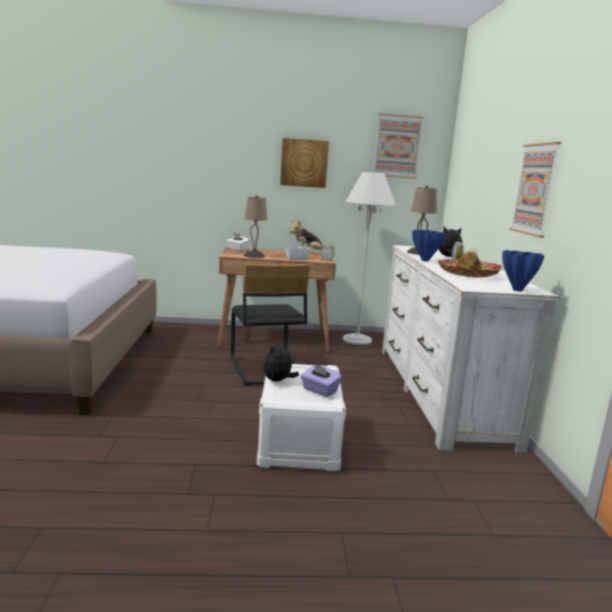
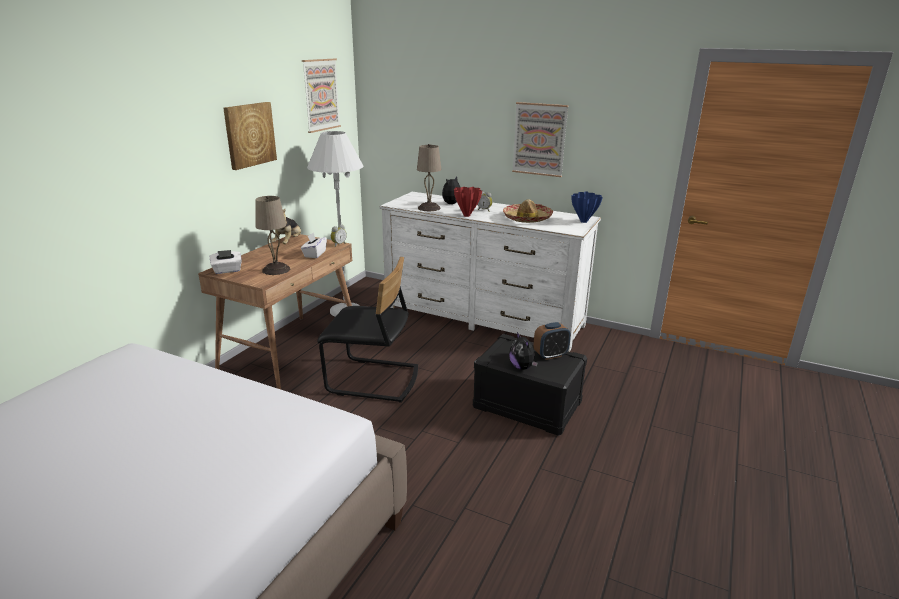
camera: 60 degrees left, 10 degrees up
white storage box [257,364,346,472] -> black storage box [473,334,587,436]
purple tissue box [301,364,342,397] -> alarm clock [533,322,571,360]
blue vase [412,230,446,261] -> red vase [454,187,482,217]

